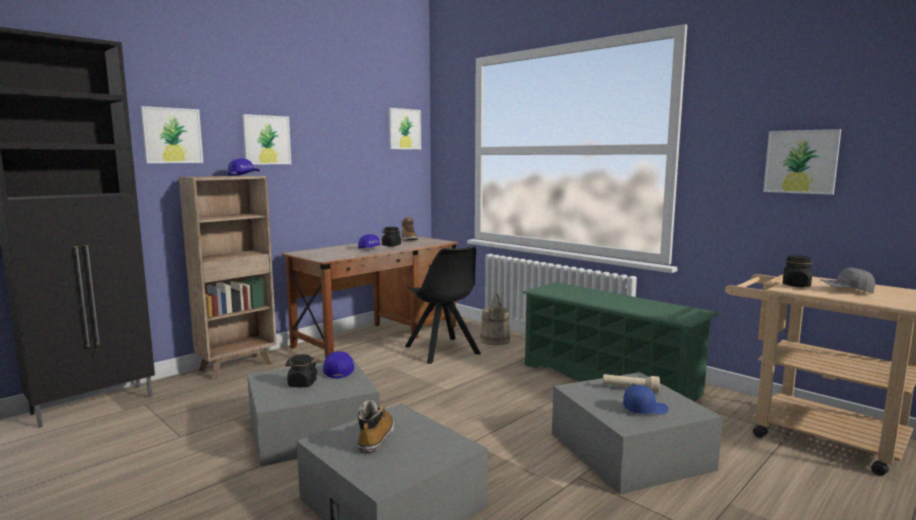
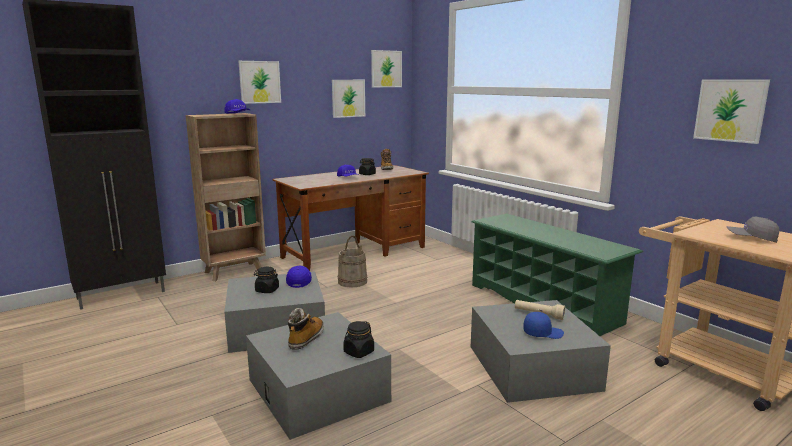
camera: 10 degrees right, 5 degrees up
picture [141,106,203,163] -> picture moved to [332,80,365,118]
black chair [405,246,481,364] -> none
beige bucket [480,293,510,345] -> beige bucket moved to [338,236,367,288]
black jar [783,255,812,287] -> black jar moved to [343,321,374,358]

